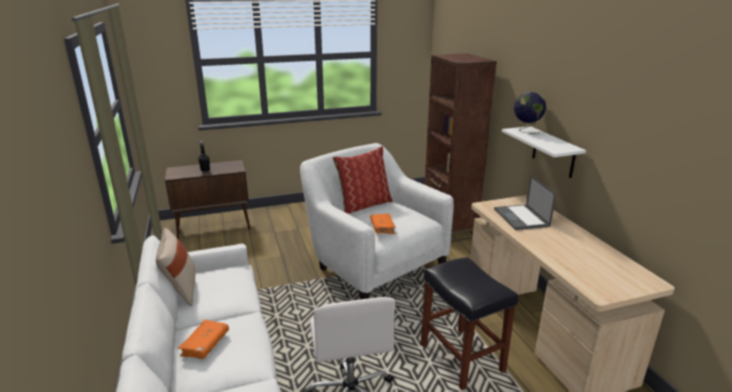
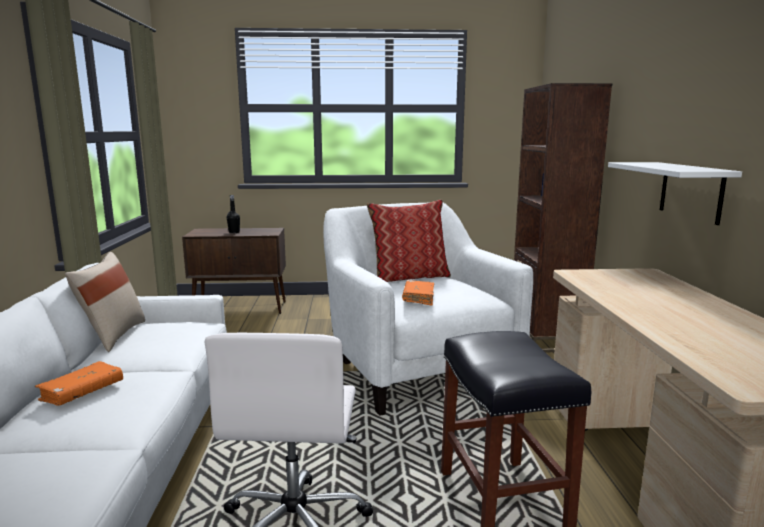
camera: 15 degrees right, 10 degrees down
laptop [494,176,556,230] -> none
globe [514,92,546,134] -> none

